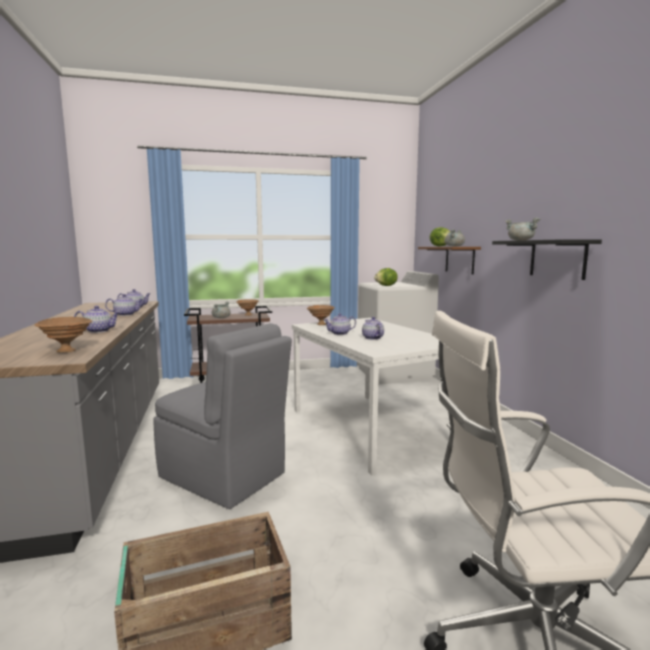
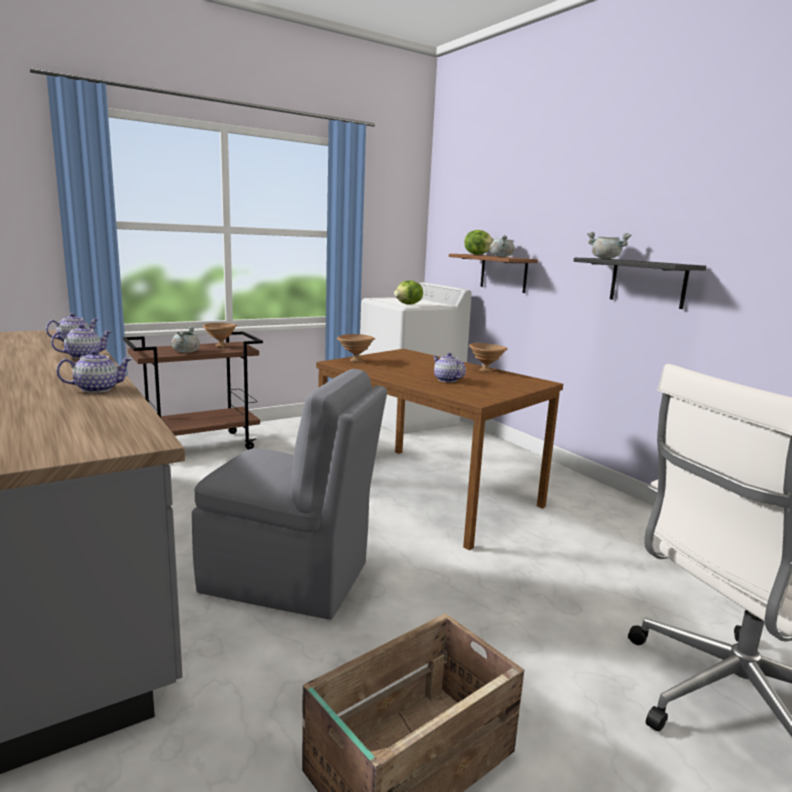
camera: 20 degrees left, 5 degrees up
brown bowl [35,317,93,353] -> brown bowl moved to [469,343,508,372]
white dining table [292,318,439,475] -> brown dining table [316,349,563,551]
teapot [324,313,356,335] -> none

